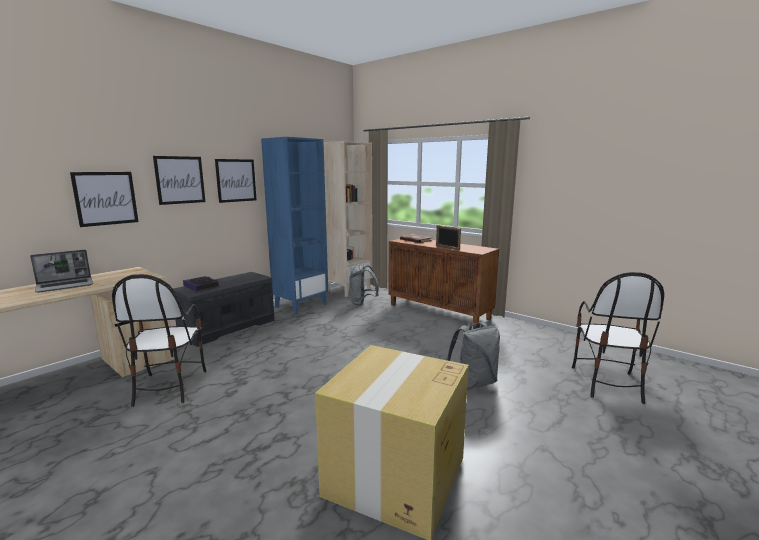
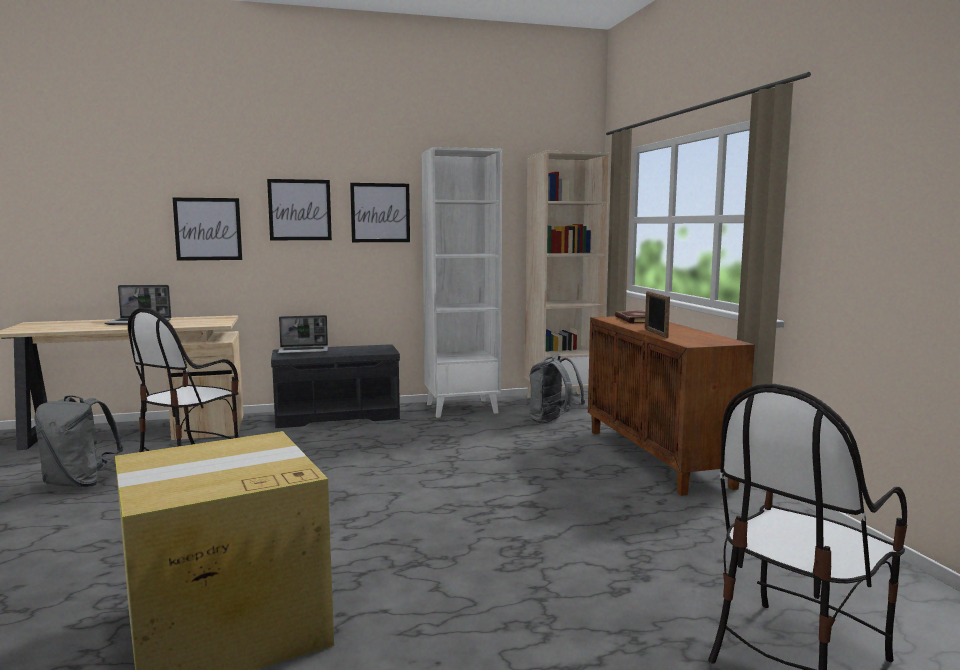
camera: 35 degrees right, 5 degrees down
book [183,276,220,292] -> laptop [278,315,328,354]
blue bookcase [261,137,328,315] -> white bookcase [421,147,502,418]
grey backpack [446,322,500,389] -> grey backpack moved to [34,395,123,487]

